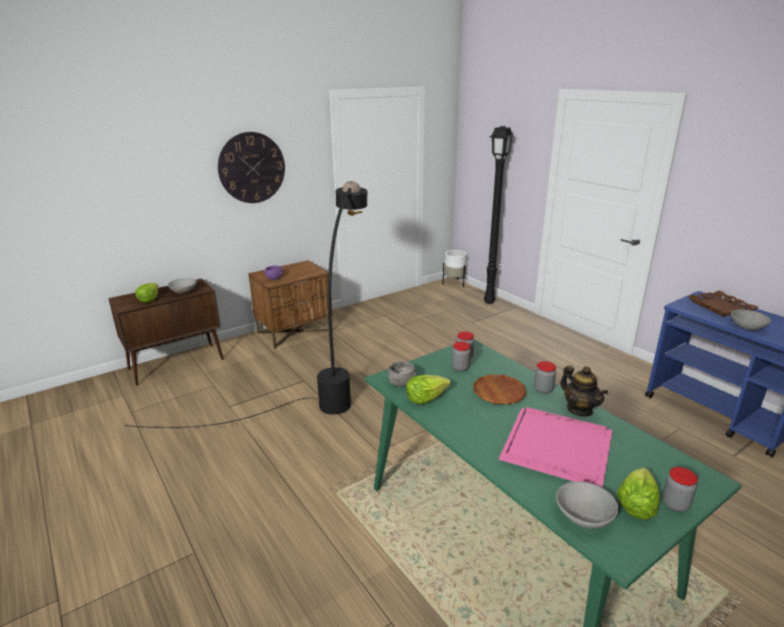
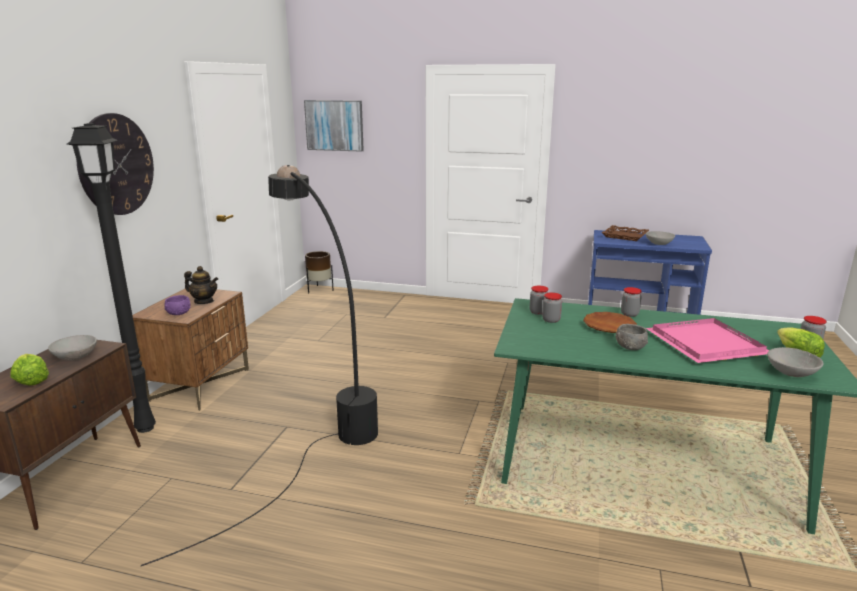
camera: 40 degrees left, 5 degrees down
grey bowl [388,361,416,387] -> grey bowl moved to [616,324,648,350]
lettuce [406,375,451,405] -> none
white planter [443,250,467,288] -> brown planter [305,251,334,294]
black floor lamp [484,126,514,304] -> black floor lamp moved to [67,123,156,433]
teapot [560,366,608,416] -> teapot moved to [184,266,218,304]
none -> picture [304,100,364,152]

